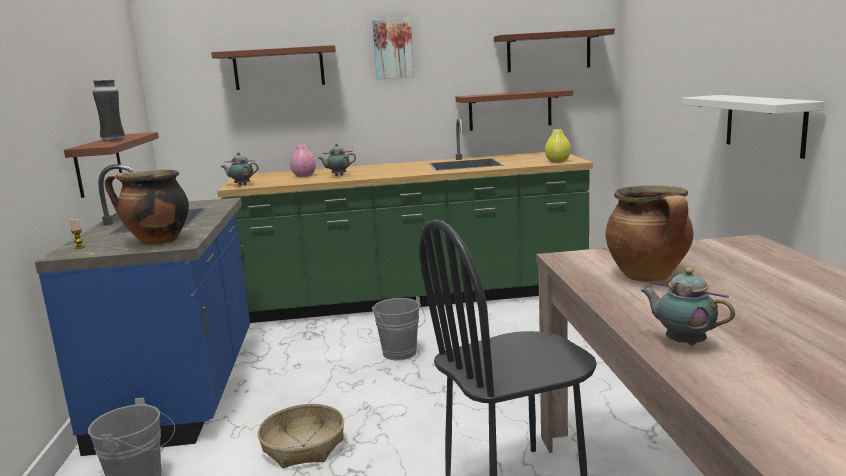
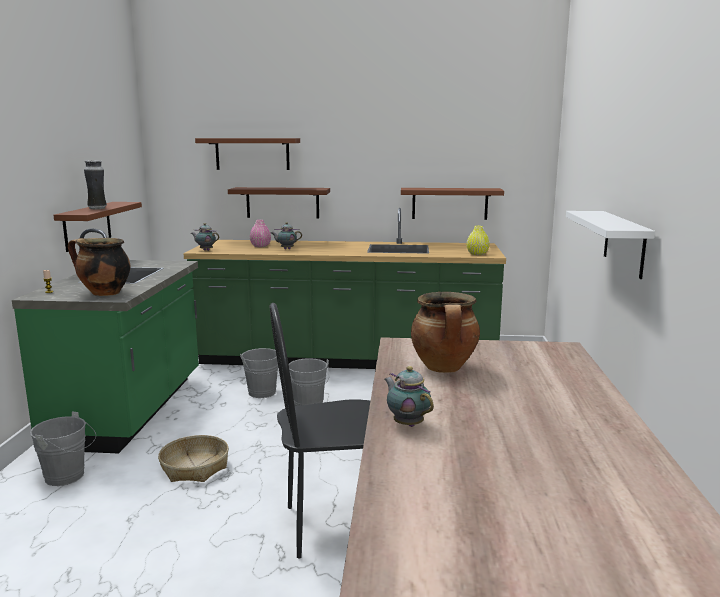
camera: 10 degrees right, 0 degrees up
blue counter [35,164,250,456] -> green counter [12,229,199,454]
picture [372,18,414,80] -> none
brown shelf [494,28,615,72] -> brown shelf moved to [228,187,330,219]
none -> grey bucket [240,348,278,398]

